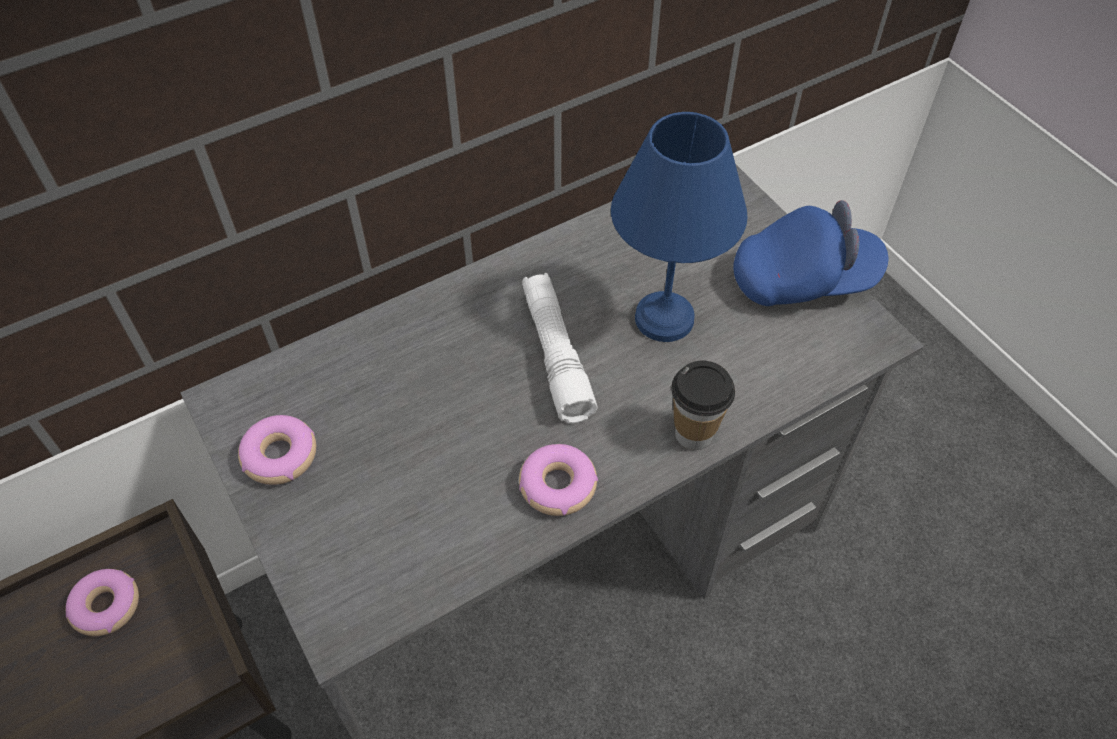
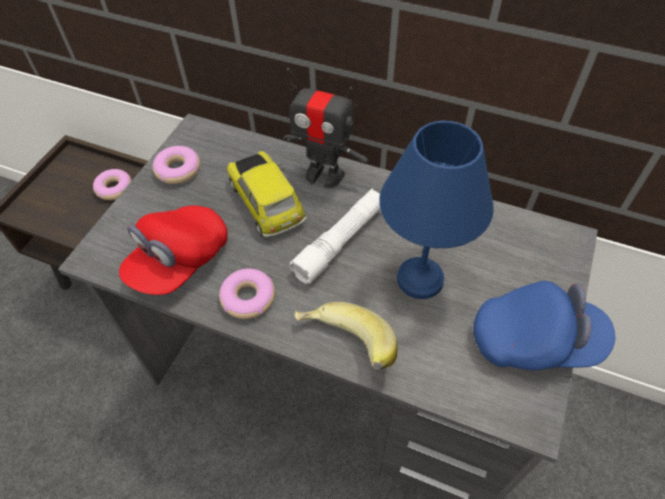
camera: 55 degrees right, 0 degrees up
cup [671,361,735,450] -> banana [294,302,397,369]
blue cap [733,200,889,306] -> blue cap turned 45 degrees counterclockwise [473,281,615,371]
none -> red cap [119,206,228,295]
none -> toy car [227,151,307,237]
none -> toy robot [283,68,368,188]

